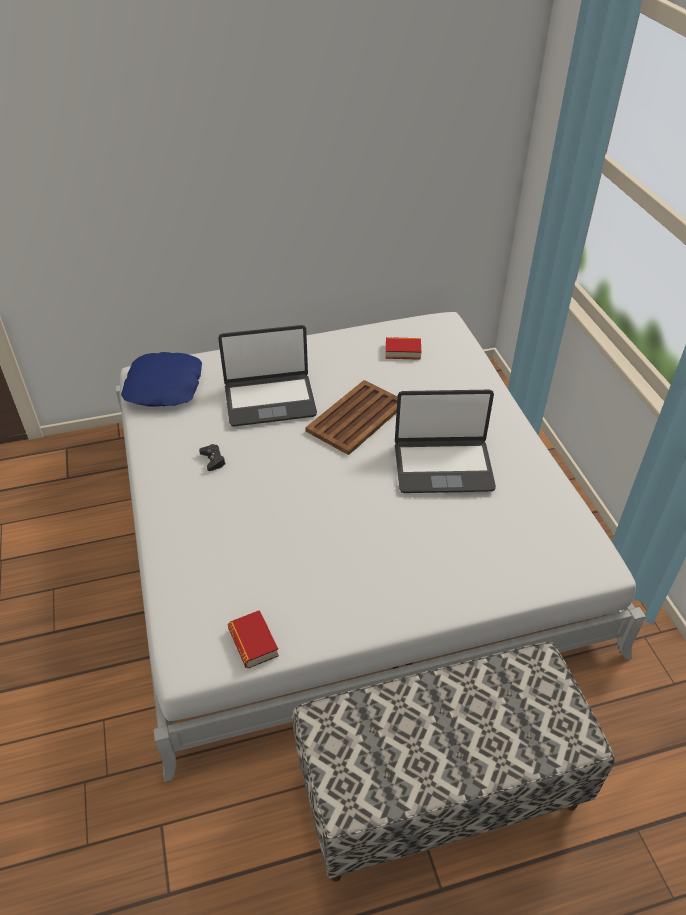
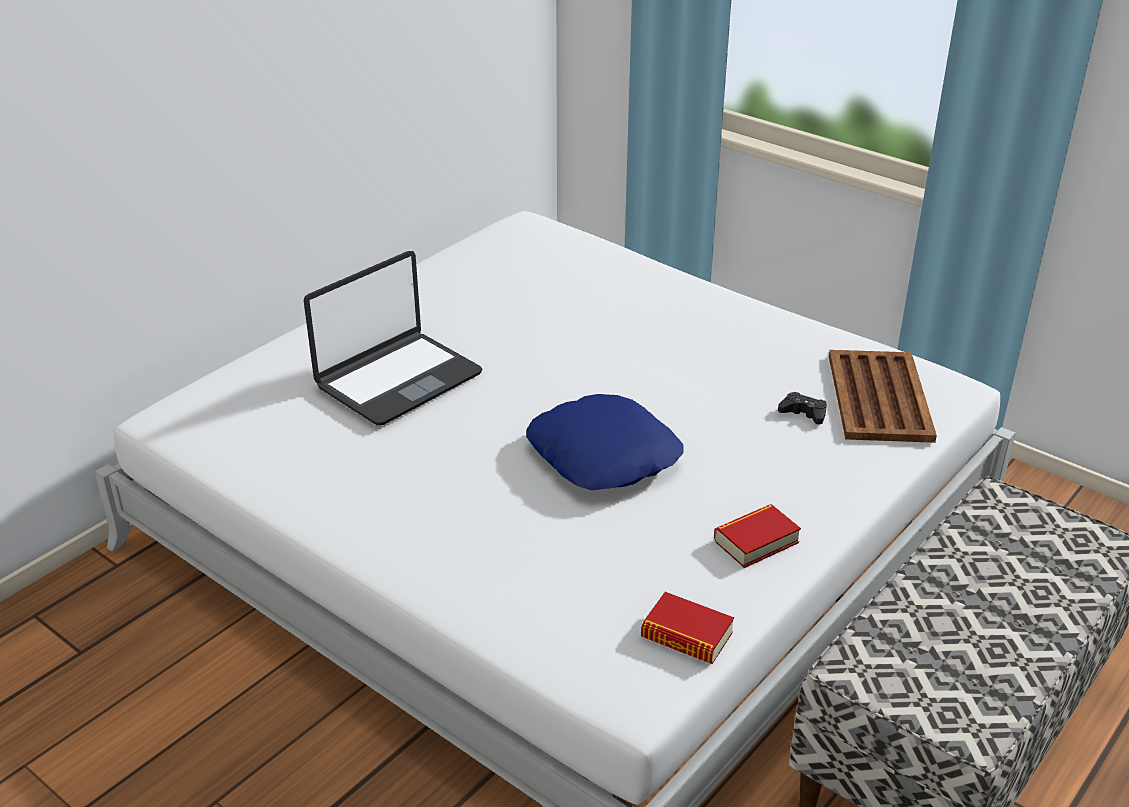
camera: 35 degrees left, 10 degrees down
blue pillow [121,352,202,407] -> blue pillow moved to [526,394,684,490]
black game controller [199,444,226,471] -> black game controller moved to [778,392,827,424]
brown tray [305,380,398,455] -> brown tray moved to [829,350,937,443]
book [386,337,421,360] -> book moved to [714,504,801,568]
laptop [395,390,496,493] -> none

